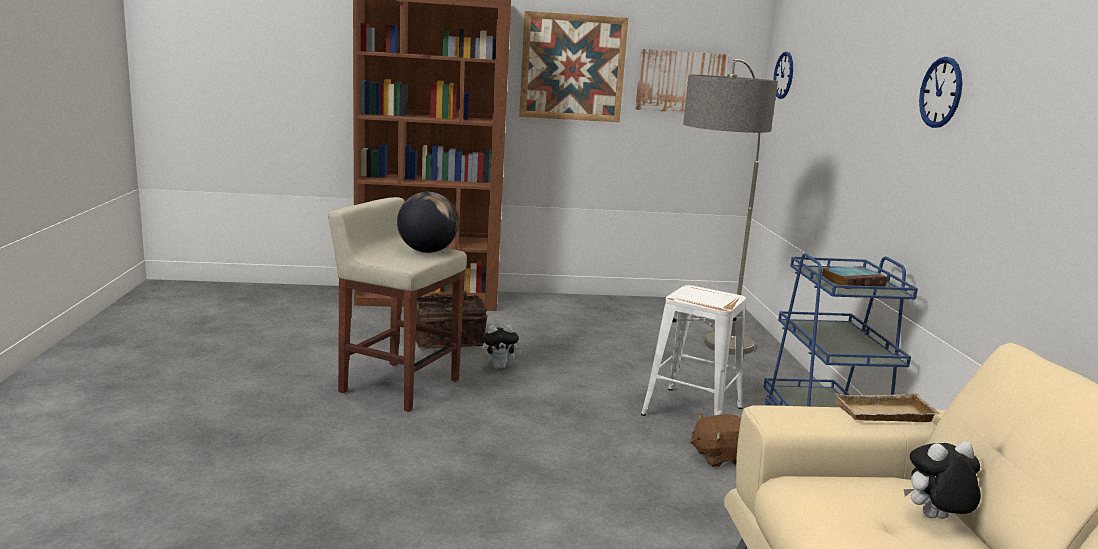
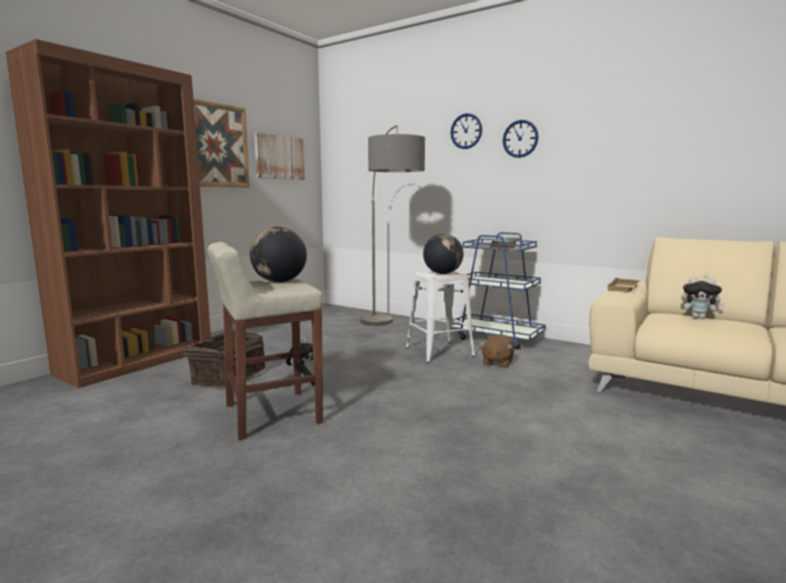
camera: 50 degrees left, 5 degrees down
wall clock [773,52,793,99] -> wall clock moved to [450,113,482,149]
plush toy [904,441,981,519] -> plush toy turned 90 degrees counterclockwise [681,277,725,319]
none -> globe [423,234,464,274]

